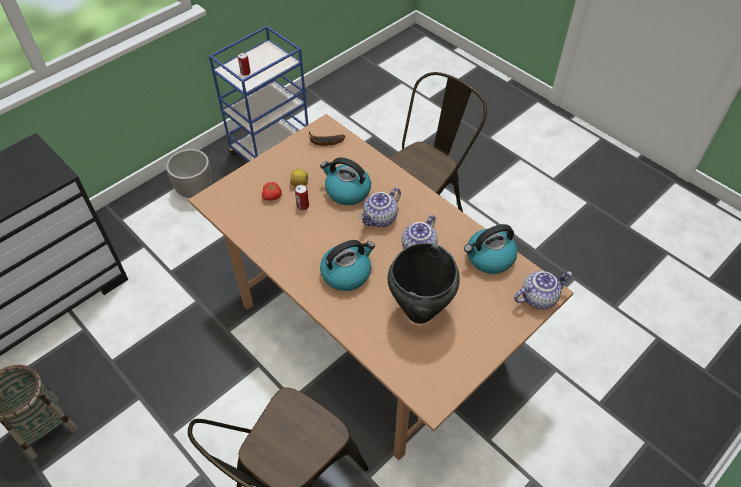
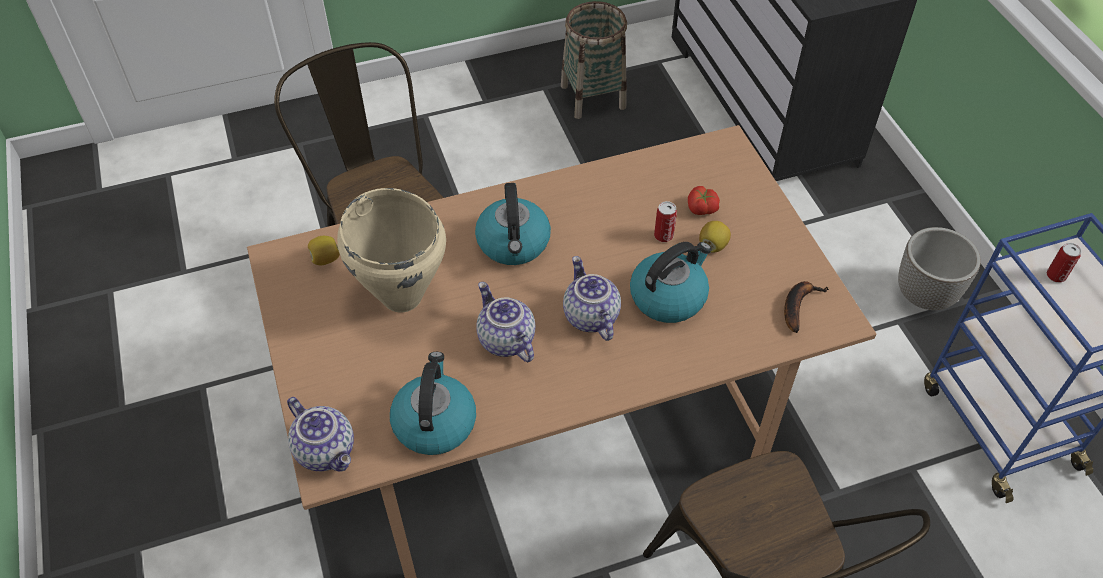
camera: 115 degrees right, 0 degrees up
black cooking pot [388,243,460,324] -> beige cooking pot [337,188,446,312]
teapot [514,271,572,309] -> teapot turned 45 degrees counterclockwise [287,397,354,472]
none -> lemon [308,236,340,265]

